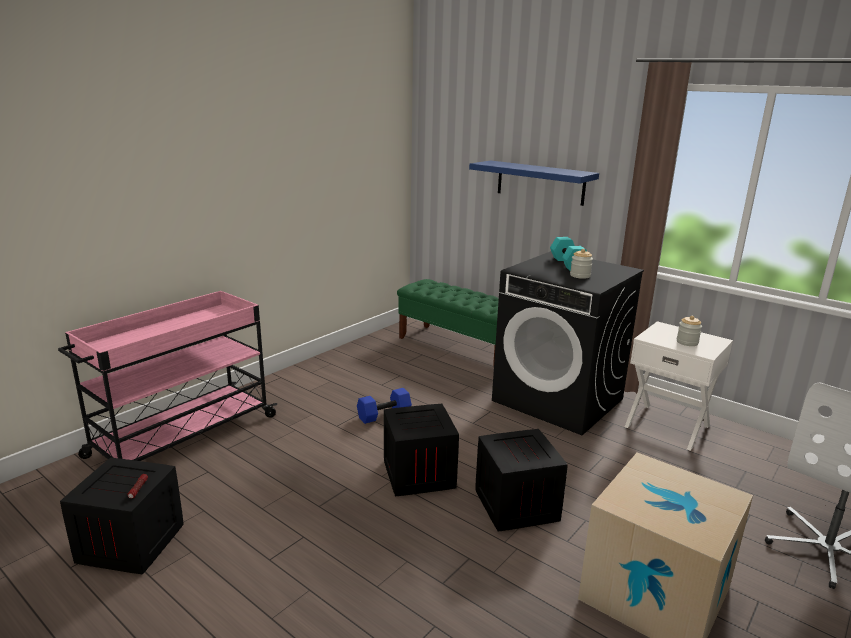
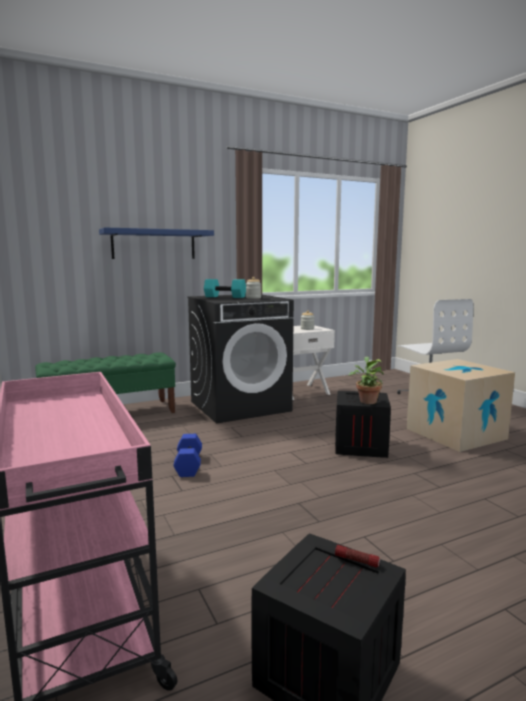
camera: 65 degrees left, 10 degrees down
crate [384,404,459,496] -> none
none -> potted plant [348,356,384,404]

